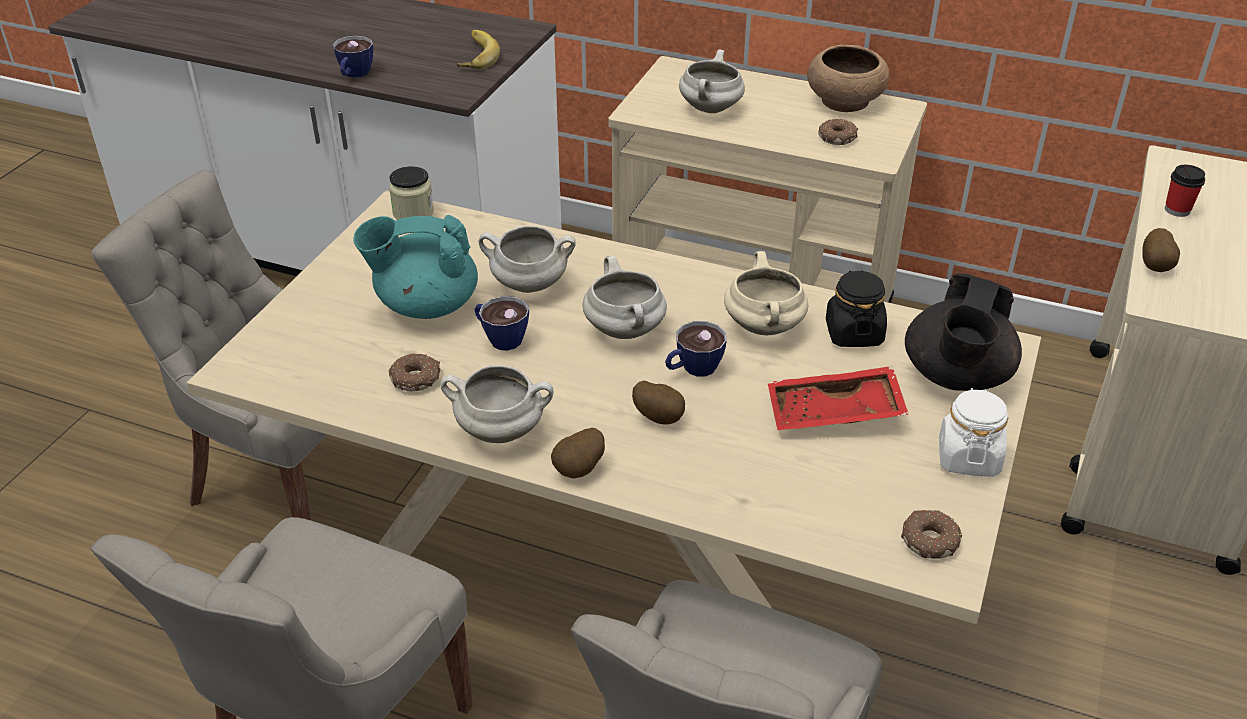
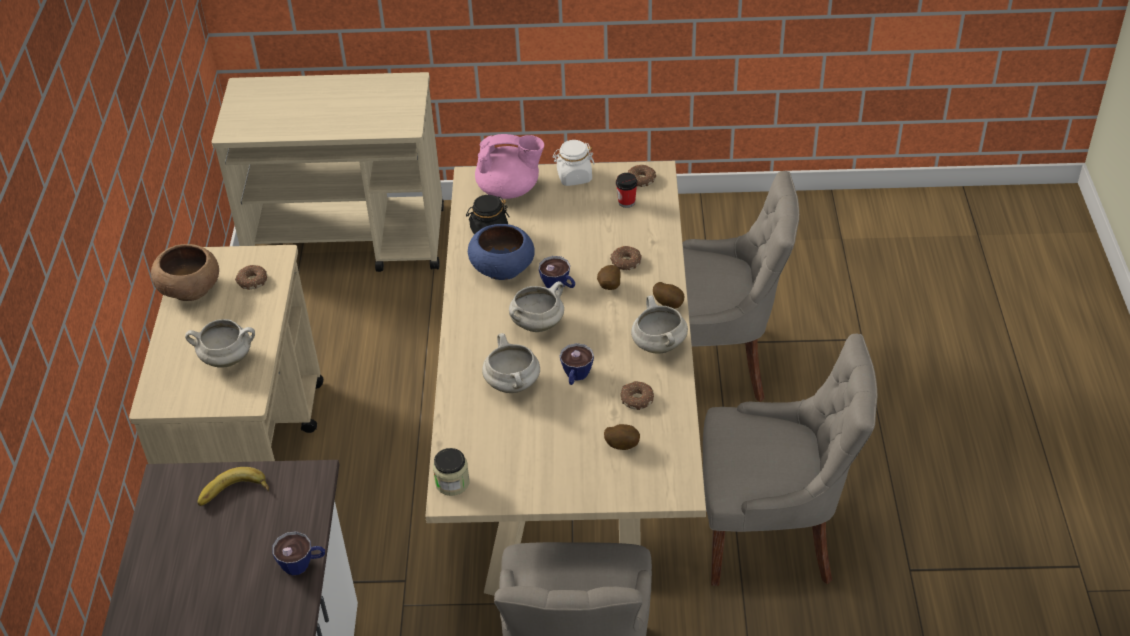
camera: 110 degrees left, 5 degrees up
turquoise teapot [353,215,478,319] -> none
beige cooking pot [724,251,808,335] -> blue bowl [468,224,535,280]
red tray [767,366,909,430] -> none
black teapot [905,273,1022,391] -> pink teapot [475,134,544,199]
potato [1142,228,1180,272] -> potato moved to [604,424,640,450]
cup [1165,165,1205,217] -> cup moved to [616,173,638,208]
none -> donut [610,246,642,270]

